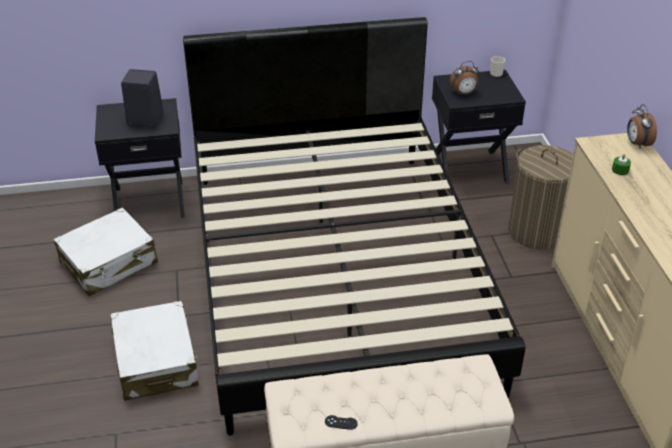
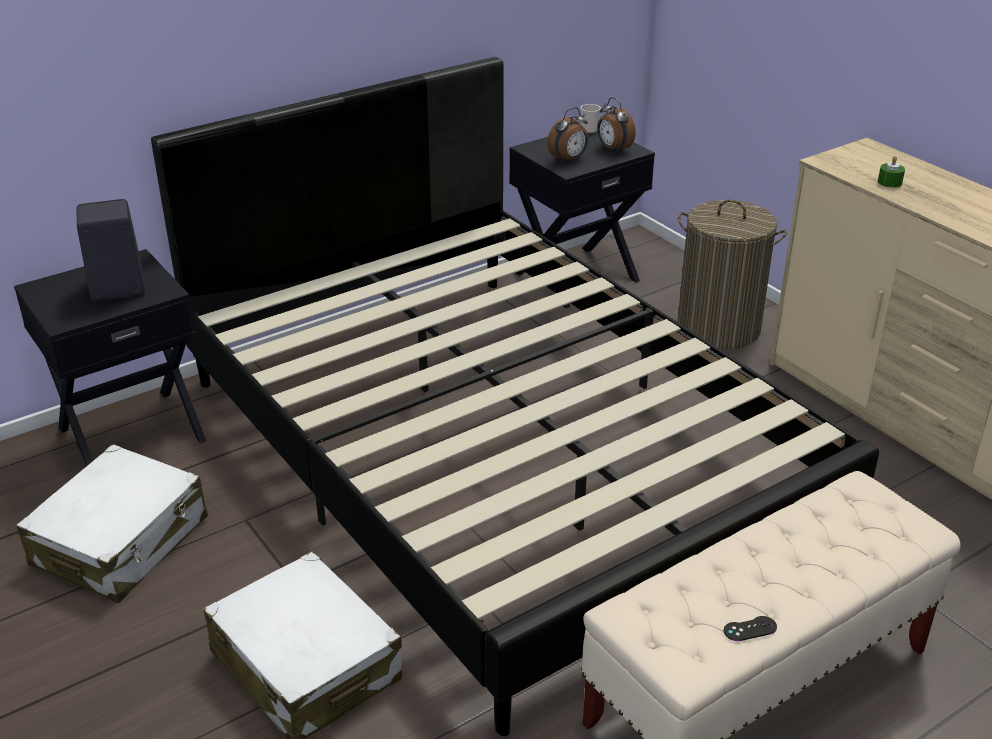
camera: 25 degrees left, 5 degrees down
alarm clock [627,104,657,149] -> alarm clock moved to [597,97,635,153]

